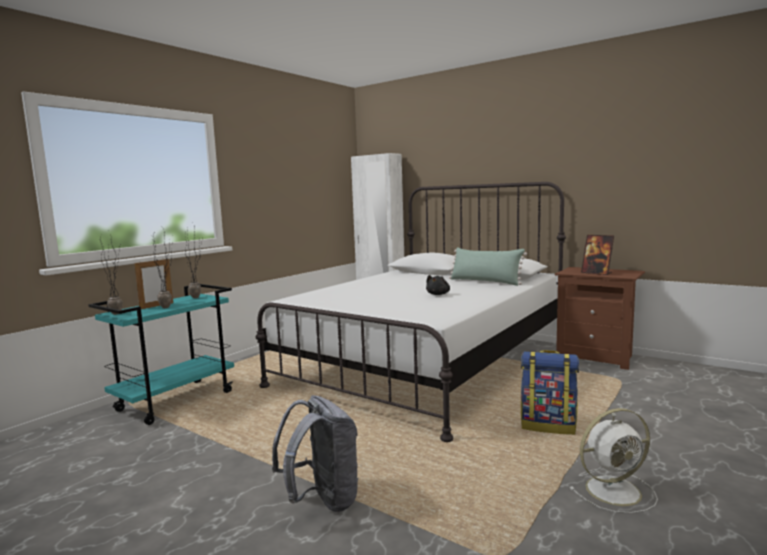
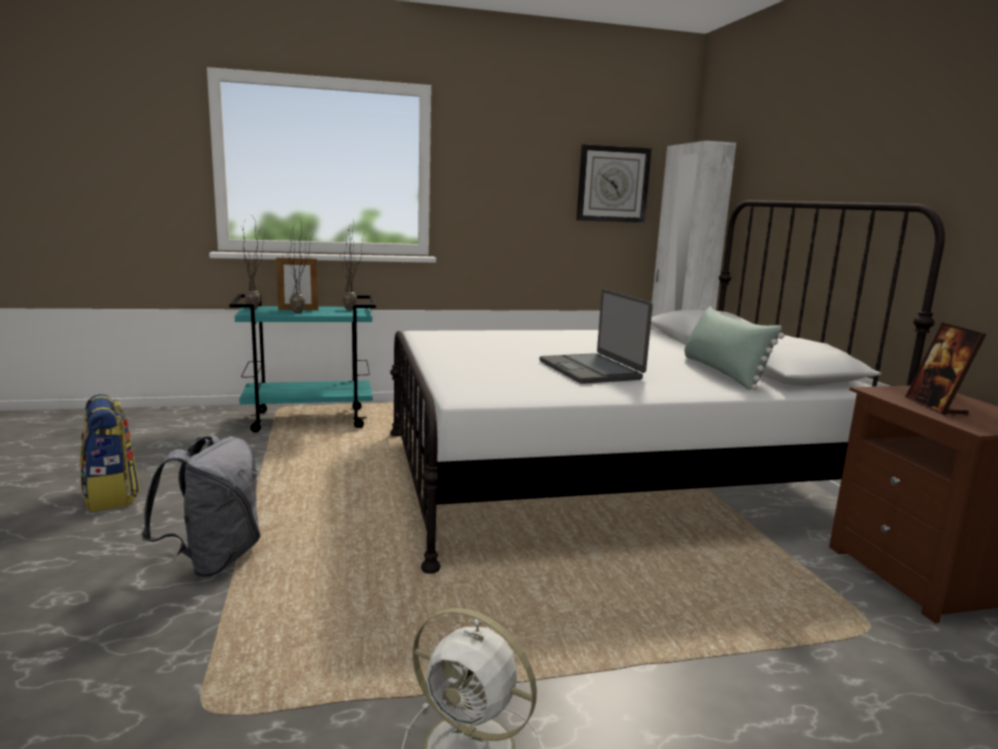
camera: 40 degrees right, 5 degrees up
black plush toy [426,275,450,295] -> laptop [540,289,653,384]
backpack [521,350,579,435] -> backpack moved to [80,394,140,512]
none -> wall clock [577,144,652,223]

